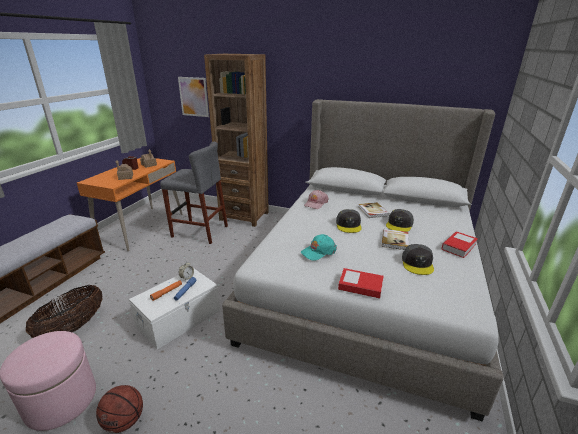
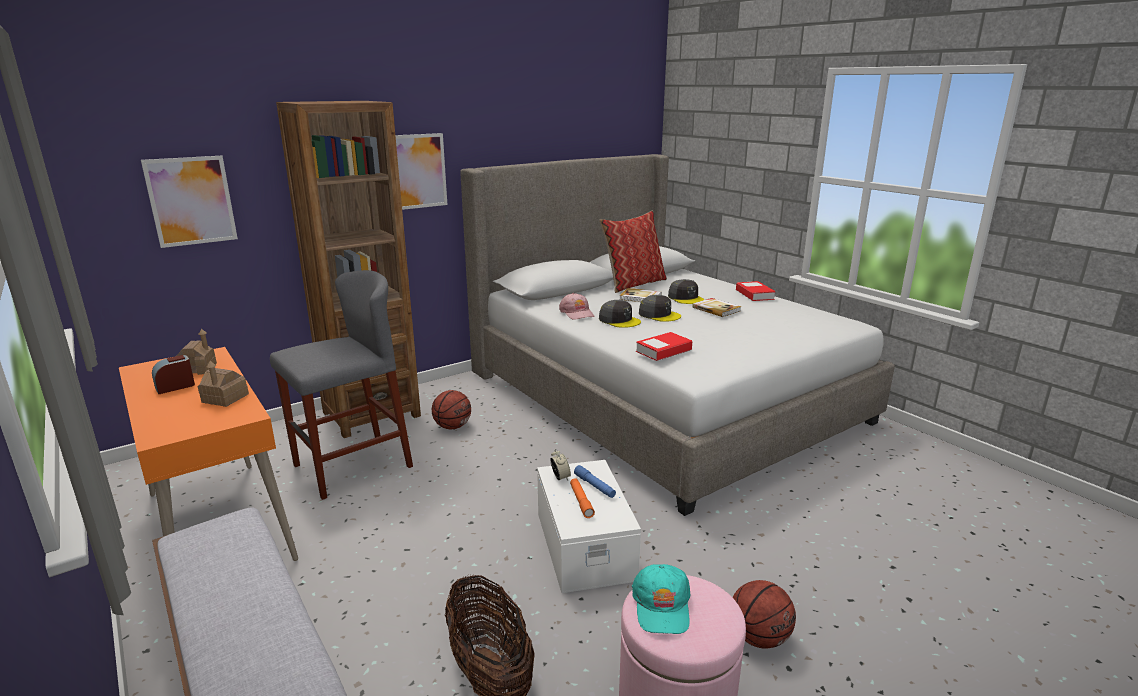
camera: 55 degrees left, 5 degrees down
turquoise cap [301,234,337,261] -> turquoise cap moved to [632,564,690,634]
book [338,268,384,299] -> book moved to [636,332,692,361]
grey cap [402,244,434,275] -> grey cap moved to [599,300,641,328]
none -> picture [395,133,447,210]
none -> basketball [432,390,471,429]
none -> pillow [599,211,667,293]

